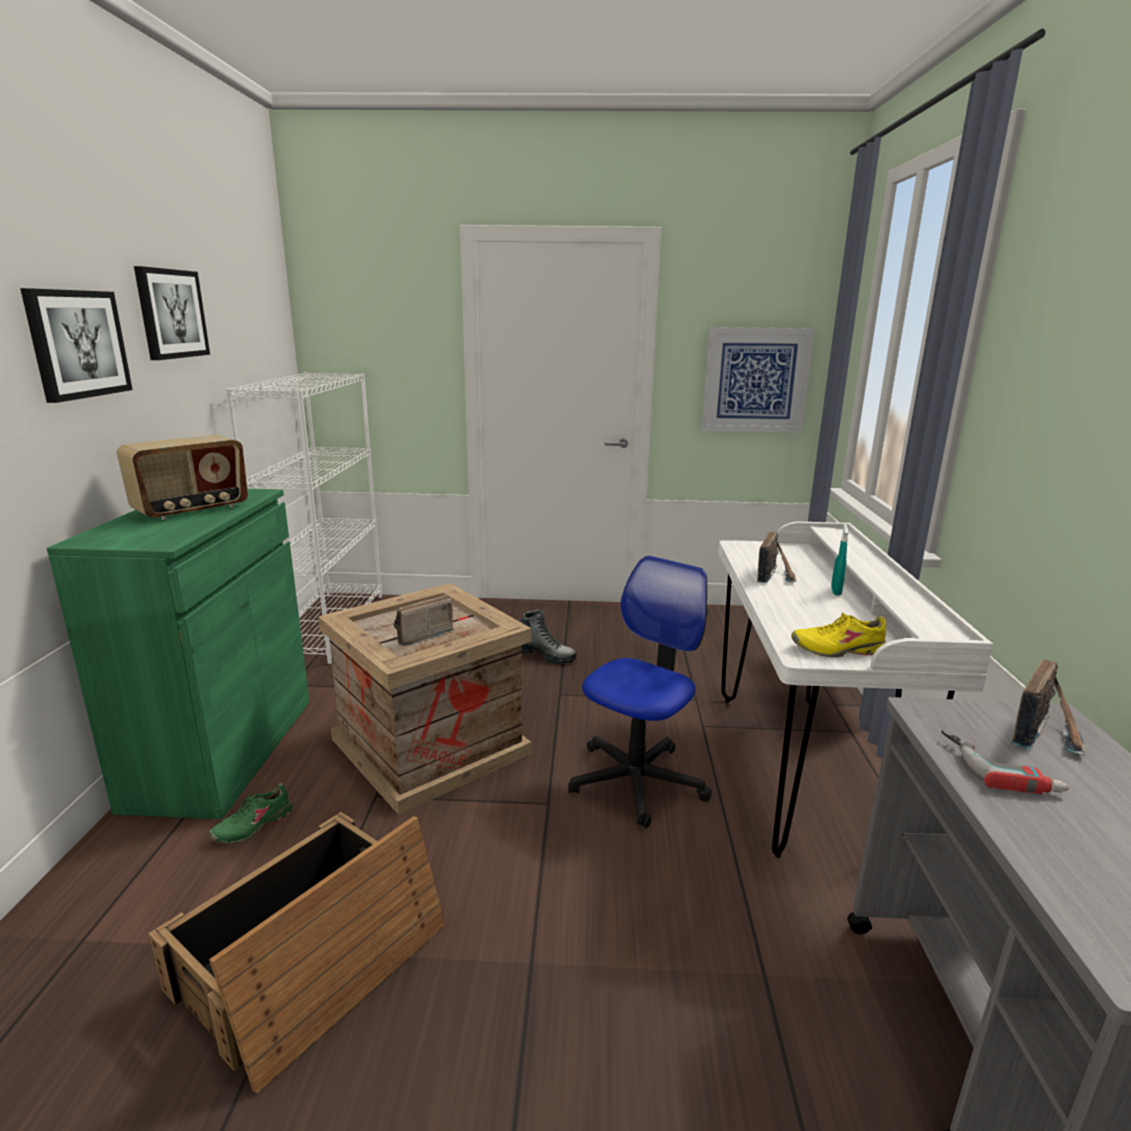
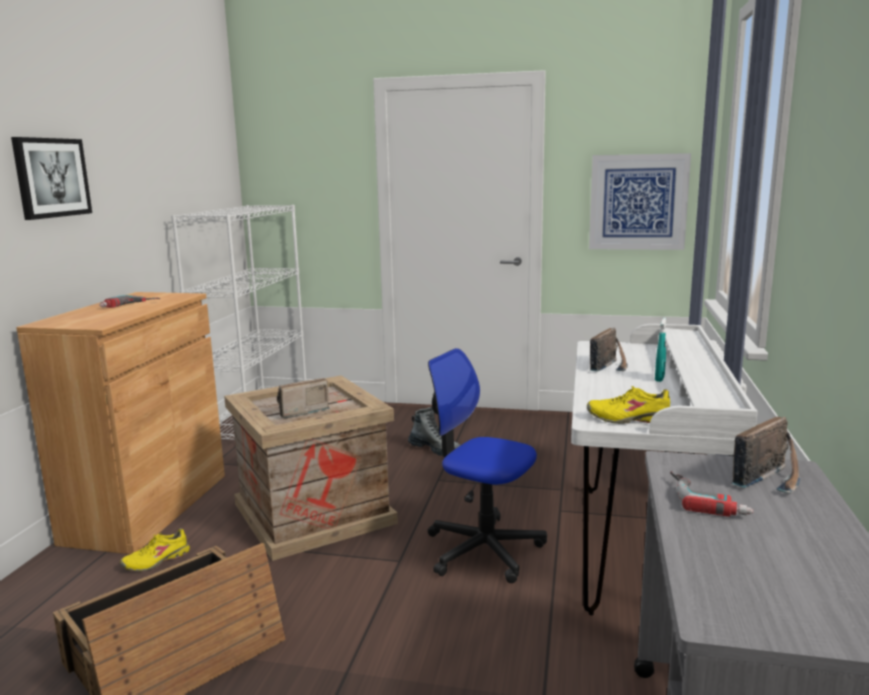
camera: 10 degrees right, 5 degrees down
green cabinet [47,489,309,819] -> brown cabinet [16,292,225,554]
radio [117,435,248,520] -> power drill [99,295,160,308]
picture [134,266,210,360] -> none
green shoe [209,783,293,844] -> yellow shoe [120,528,190,571]
office chair [568,556,712,828] -> office chair turned 105 degrees counterclockwise [428,348,547,583]

